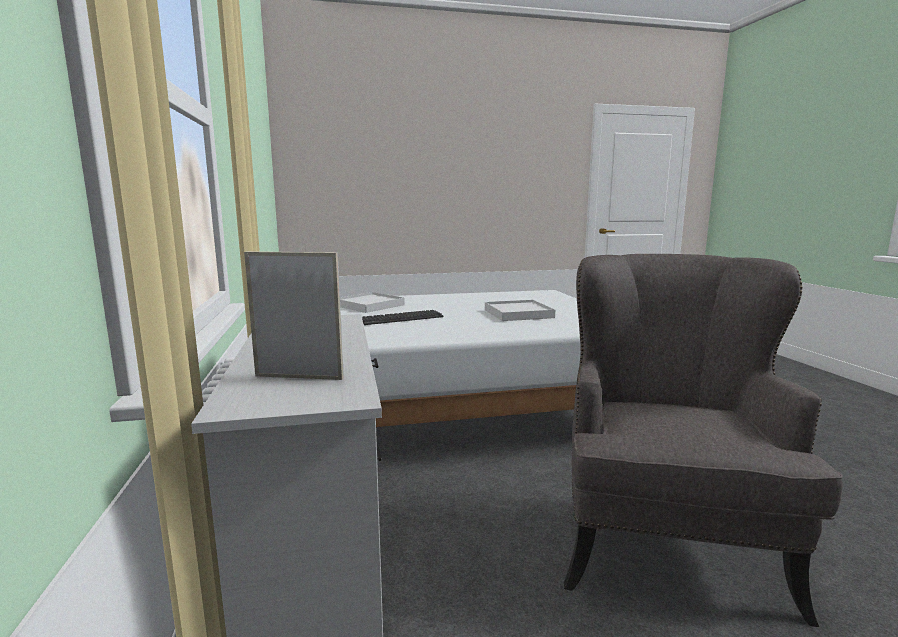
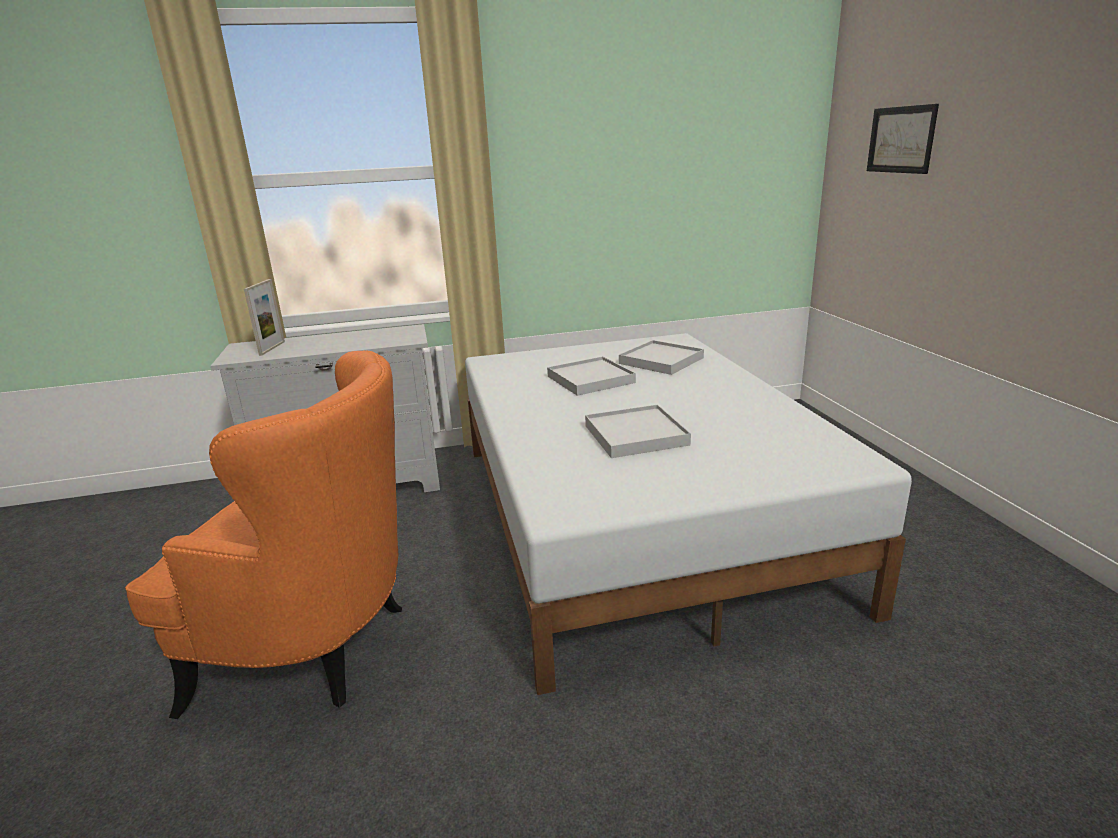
camera: 90 degrees right, 10 degrees up
keyboard [362,310,444,325] -> white tray [547,356,636,396]
grey armchair [564,254,843,627] -> orange armchair [125,351,402,719]
none -> picture [867,104,939,174]

